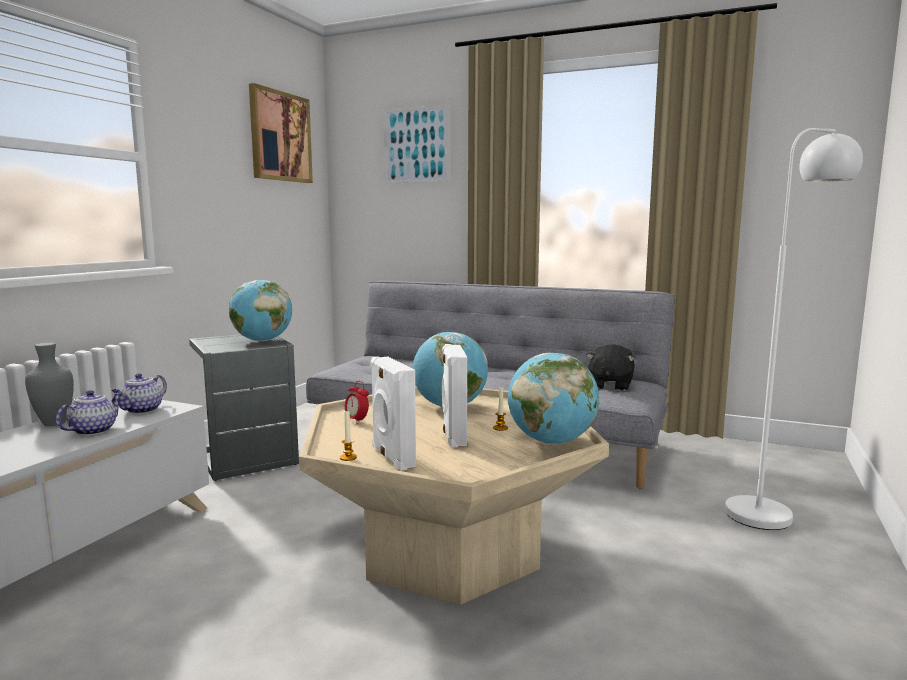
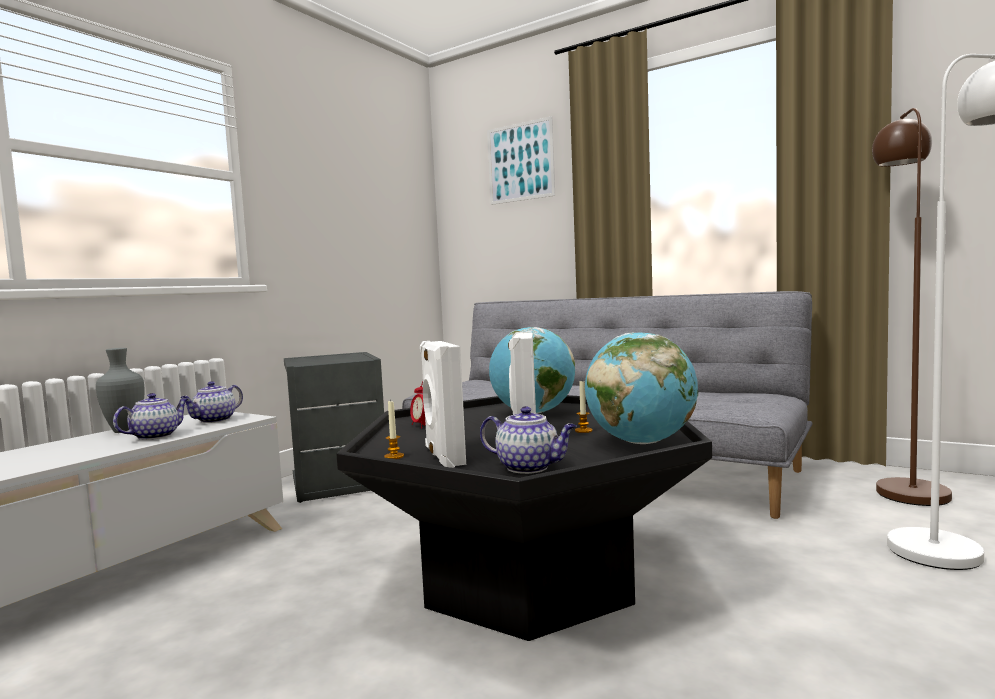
camera: 10 degrees right, 5 degrees down
globe [229,280,292,341] -> none
picture [249,83,313,183] -> none
beige coffee table [299,387,609,605] -> black coffee table [336,395,712,641]
black plush toy [587,344,635,391] -> none
none -> teapot [480,406,577,474]
none -> brown floor lamp [872,108,952,506]

